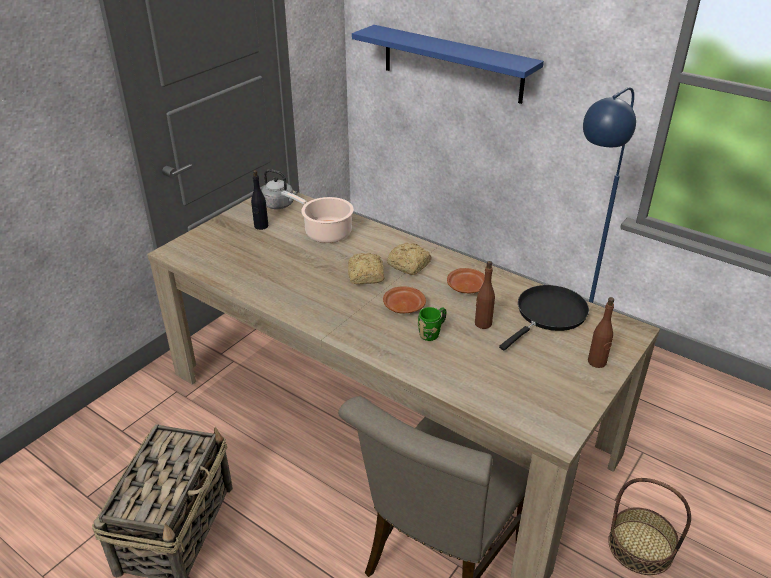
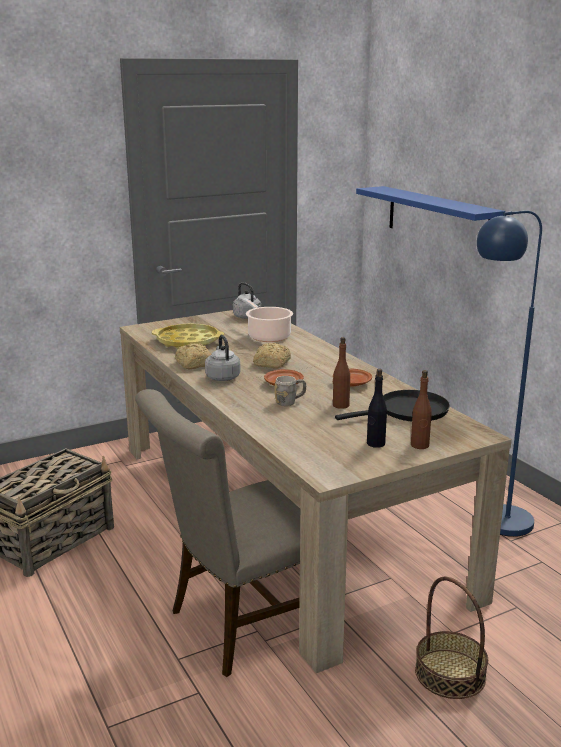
camera: 25 degrees right, 15 degrees down
black bottle [251,170,268,230] -> black bottle moved to [367,369,387,448]
bread [387,242,431,275] -> bread moved to [175,343,212,369]
green mug [418,307,447,341] -> grey mug [275,376,306,406]
none -> yellow tray [152,323,224,349]
none -> grey kettle [205,335,241,381]

